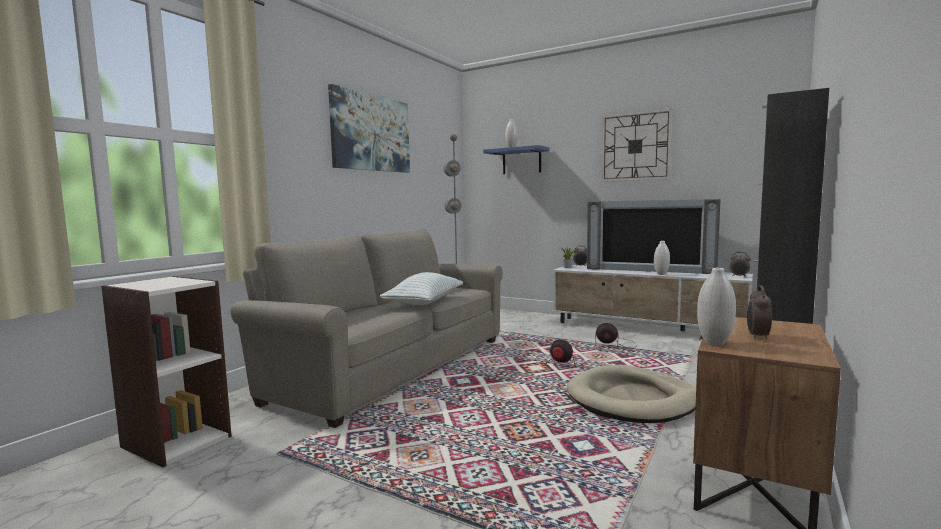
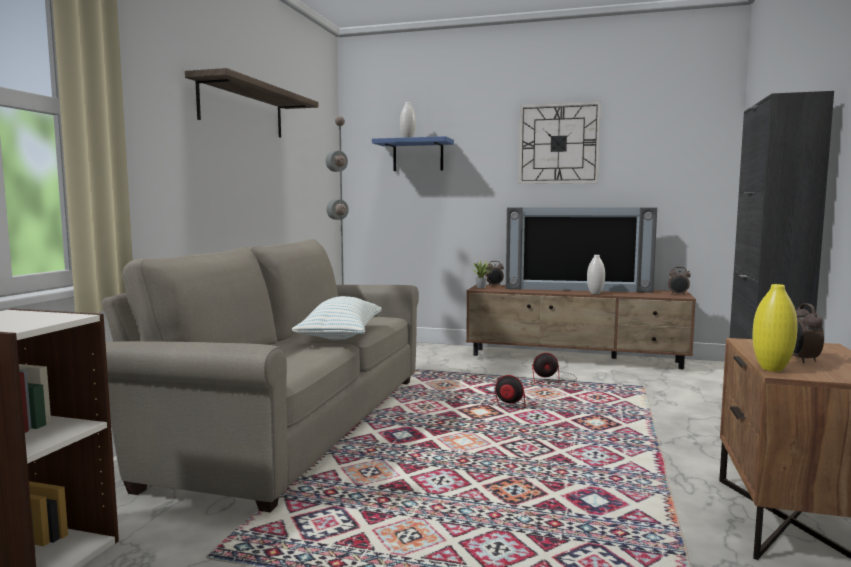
camera: 15 degrees left, 0 degrees up
picture [328,84,410,173] -> shelf [185,68,319,137]
white tv stand [553,265,753,331] -> brown tv stand [466,284,696,369]
beige dog bed [567,365,696,423] -> none
white vase [697,268,736,346] -> yellow vase [753,284,798,372]

